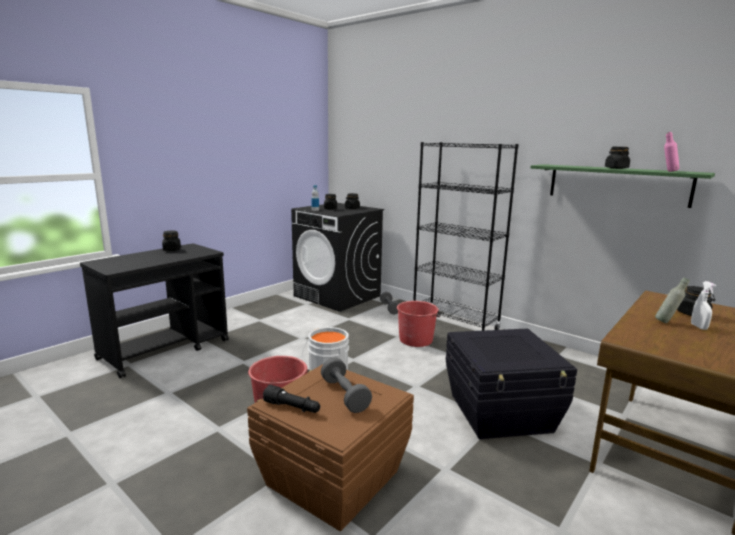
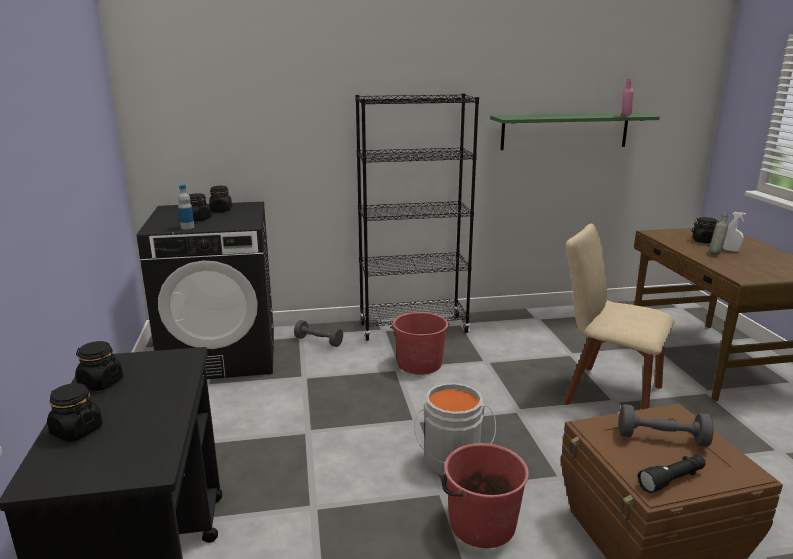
camera: 50 degrees left, 5 degrees up
black storage box [446,329,577,439] -> beige chair [563,224,675,410]
black jar [605,147,630,169] -> black jar moved to [47,383,102,442]

